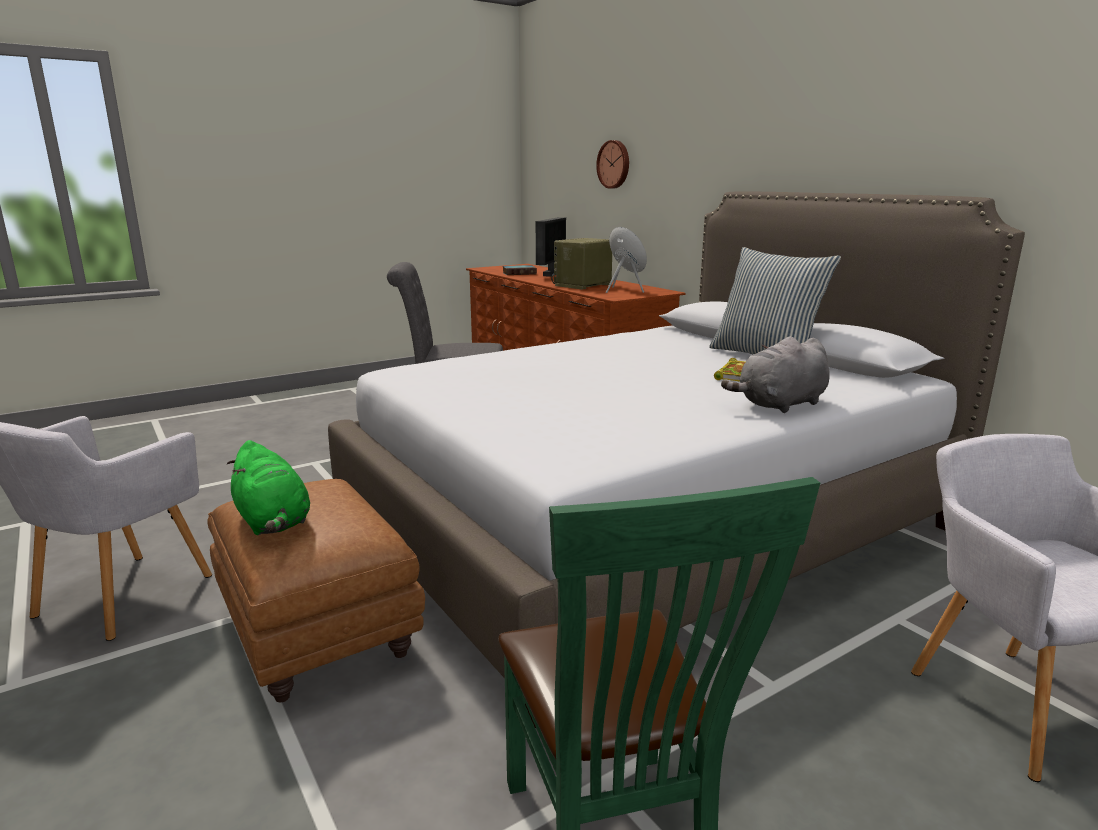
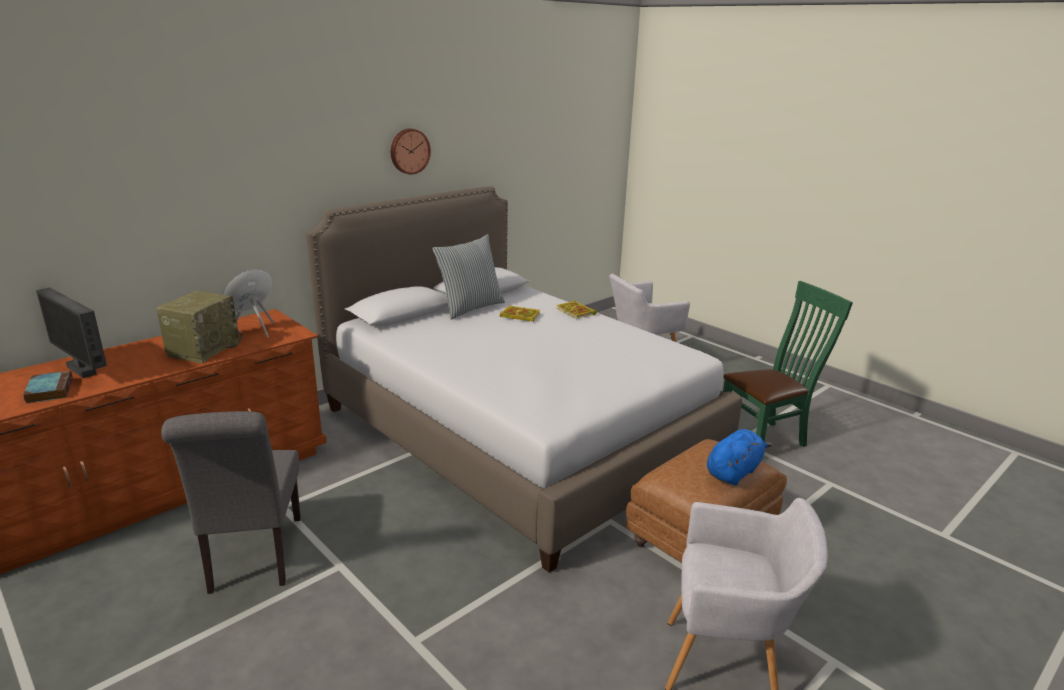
camera: 100 degrees left, 5 degrees up
green plush toy [227,440,310,535] -> blue plush toy [707,429,772,486]
monitor [536,217,566,277] -> monitor turned 150 degrees counterclockwise [36,287,107,378]
radio [551,238,612,289] -> radio turned 105 degrees counterclockwise [156,291,242,363]
wall clock [596,140,629,189] -> wall clock moved to [391,129,431,175]
grey plush toy [721,336,830,413] -> book [556,300,597,319]

